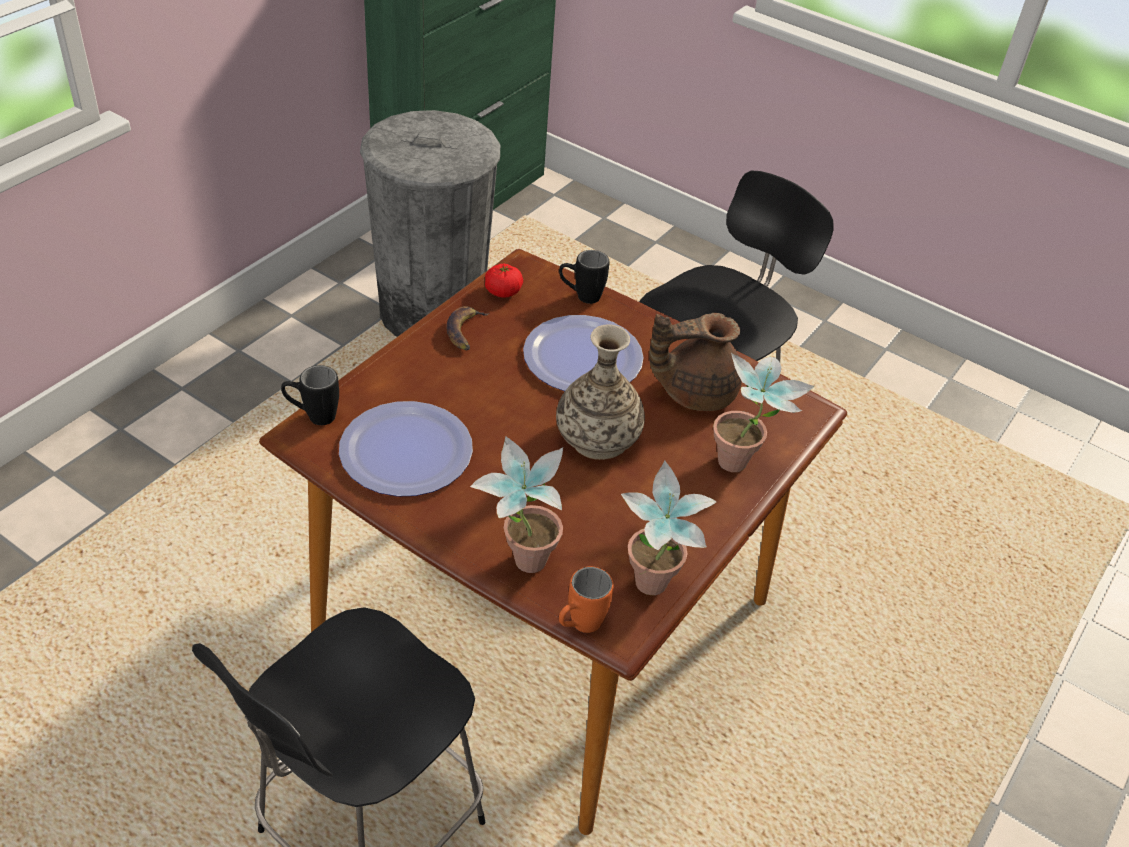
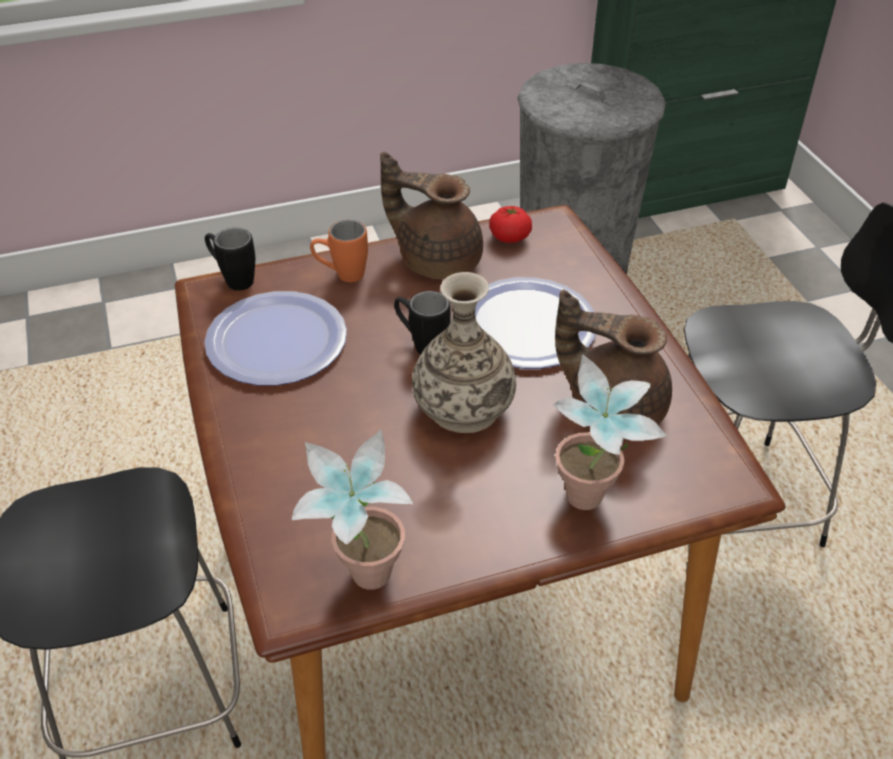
camera: 40 degrees right, 0 degrees up
banana [446,306,489,351] -> brown teapot [380,152,483,279]
potted plant [470,436,563,573] -> none
black mug [559,250,609,304] -> black mug moved to [394,291,450,355]
orange mug [559,567,614,633] -> orange mug moved to [310,220,368,282]

